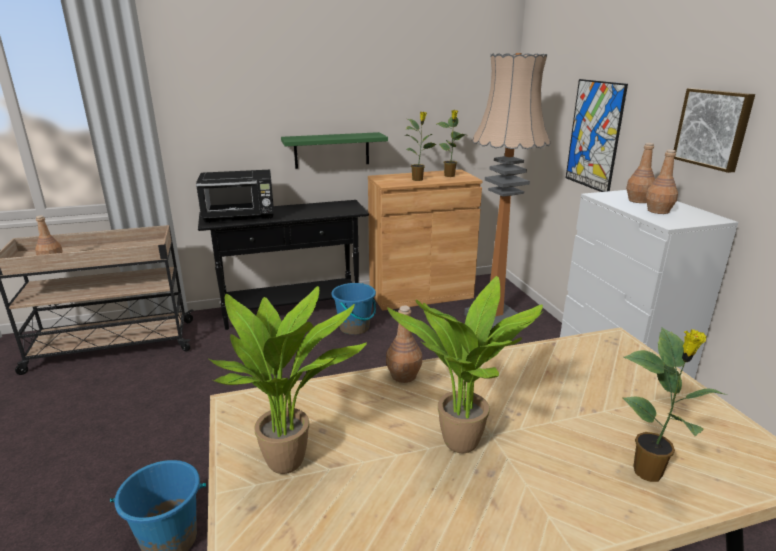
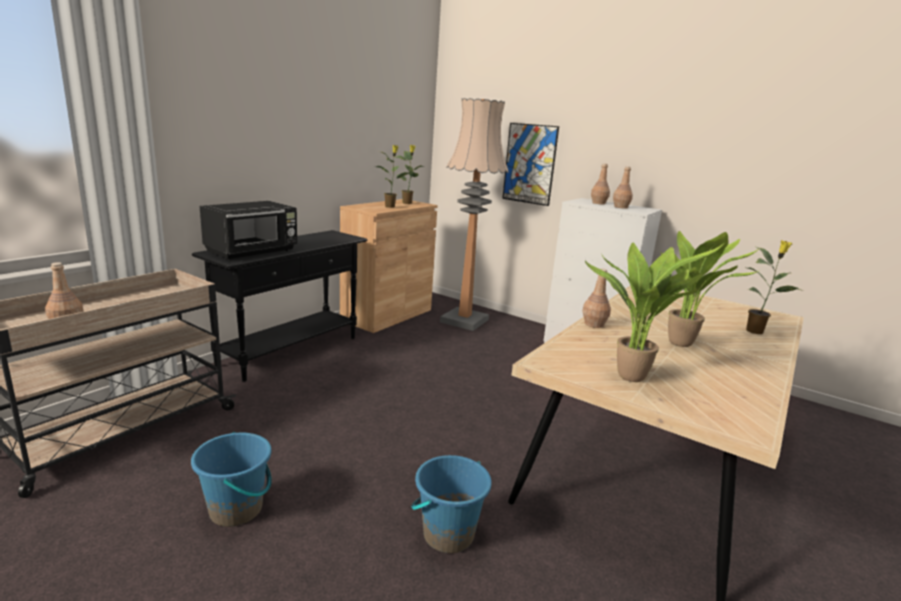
camera: 40 degrees left, 5 degrees down
green shelf [281,132,388,169] -> none
blue bucket [331,283,376,335] -> blue bucket moved to [191,432,272,527]
picture [674,88,755,173] -> none

